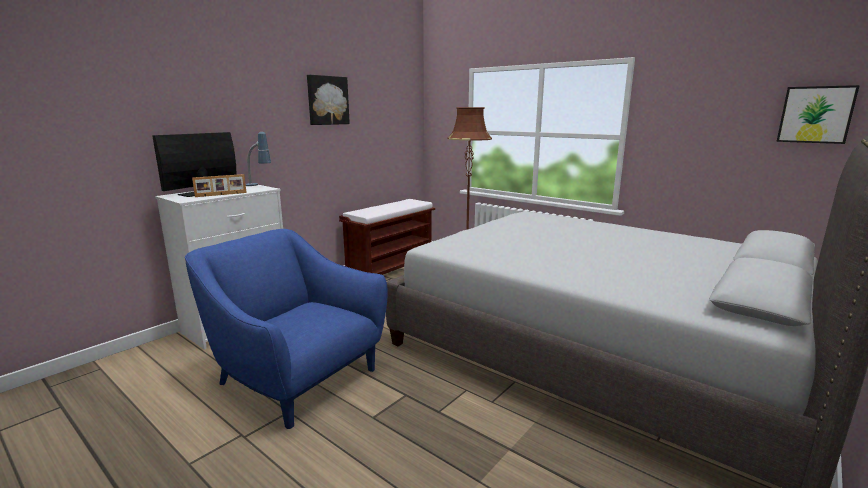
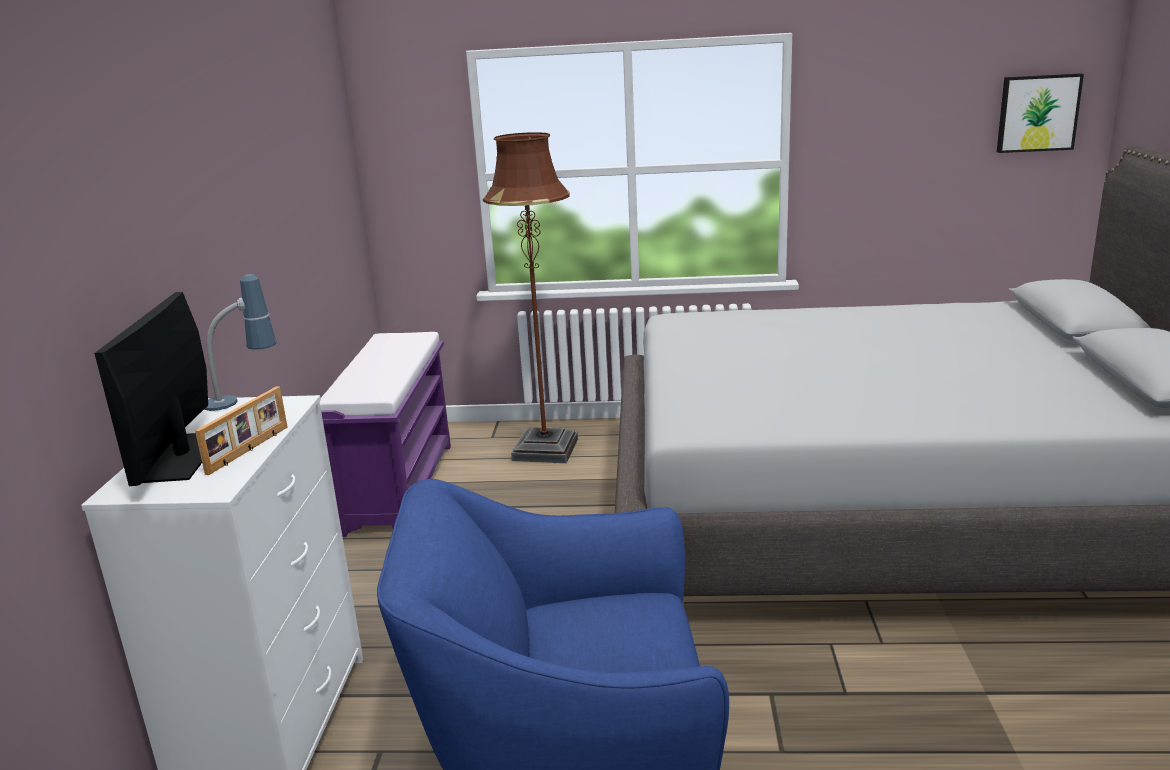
camera: 35 degrees left, 5 degrees up
picture [307,75,350,125] -> none
brown bench [339,199,435,275] -> purple bench [320,332,451,537]

